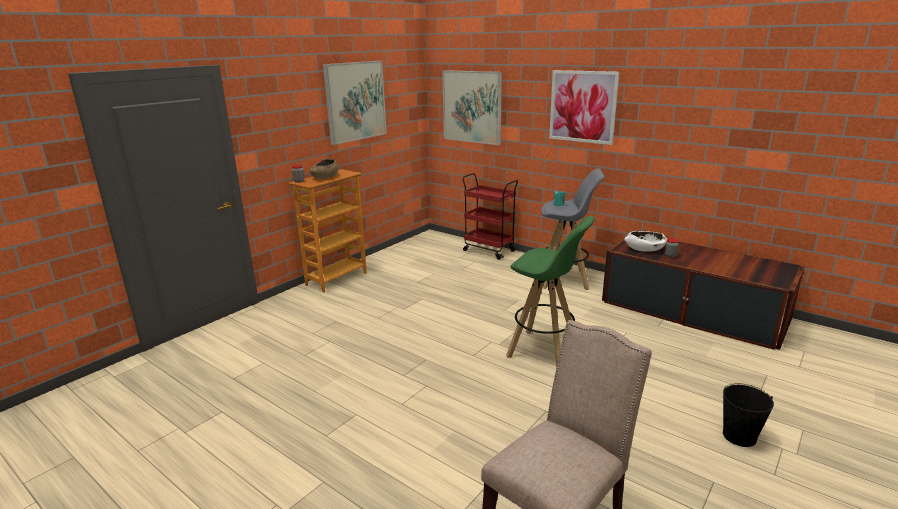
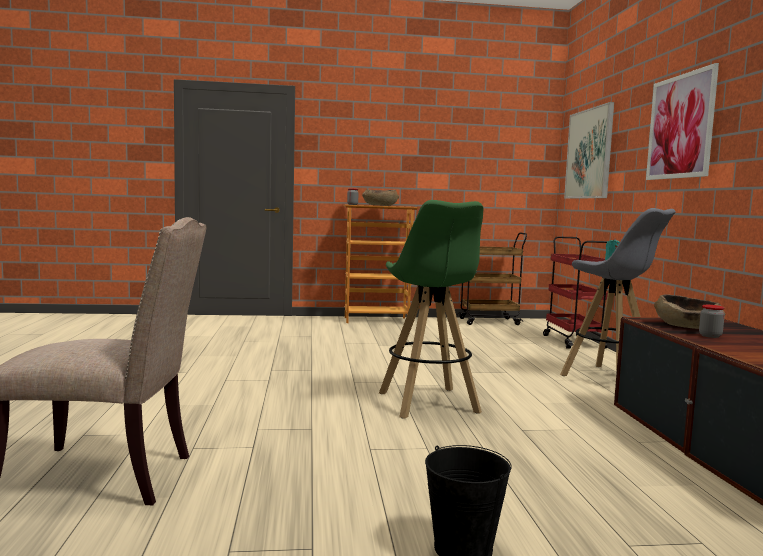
camera: 45 degrees right, 15 degrees down
picture [323,61,387,145] -> none
white bowl [624,231,667,252] -> brown bowl [654,294,725,329]
none -> brown cart [456,232,527,325]

